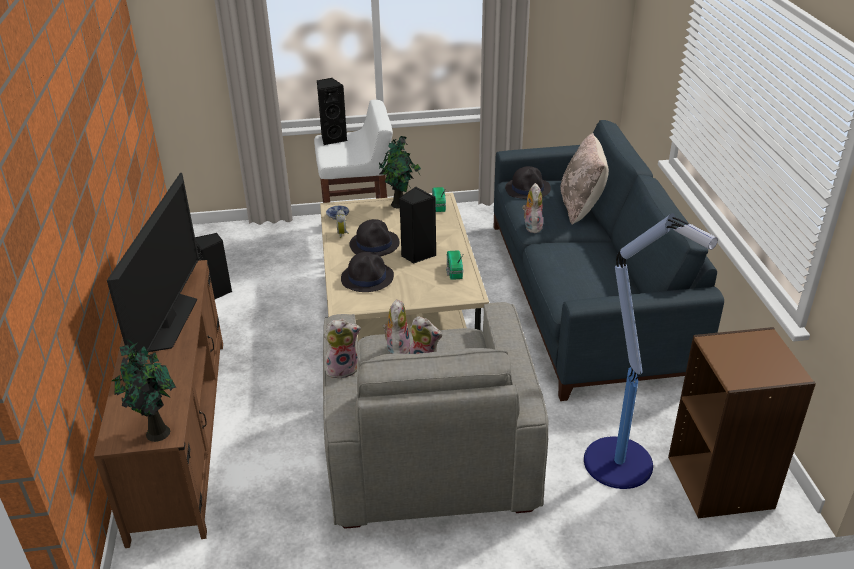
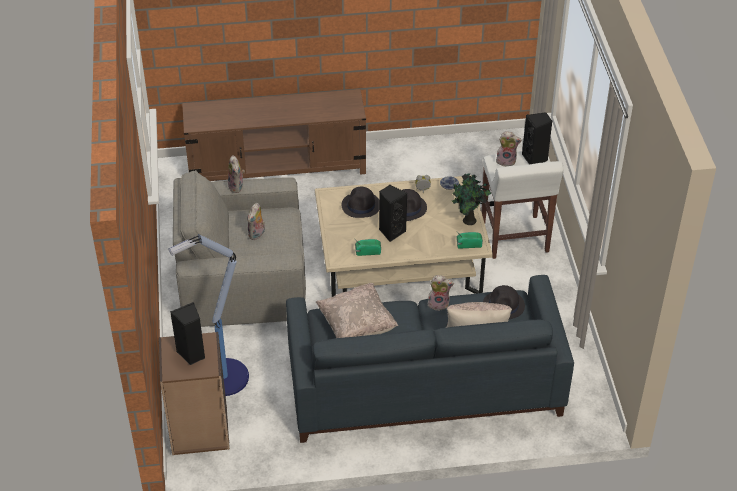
camera: 90 degrees right, 10 degrees up
television [107,173,199,361] -> none
potted plant [112,337,177,442] -> none
black speaker [195,233,232,299] -> black speaker moved to [170,302,205,365]
plush toy [383,299,410,354] -> plush toy moved to [496,131,522,167]
none -> beige pillow [316,283,398,338]

